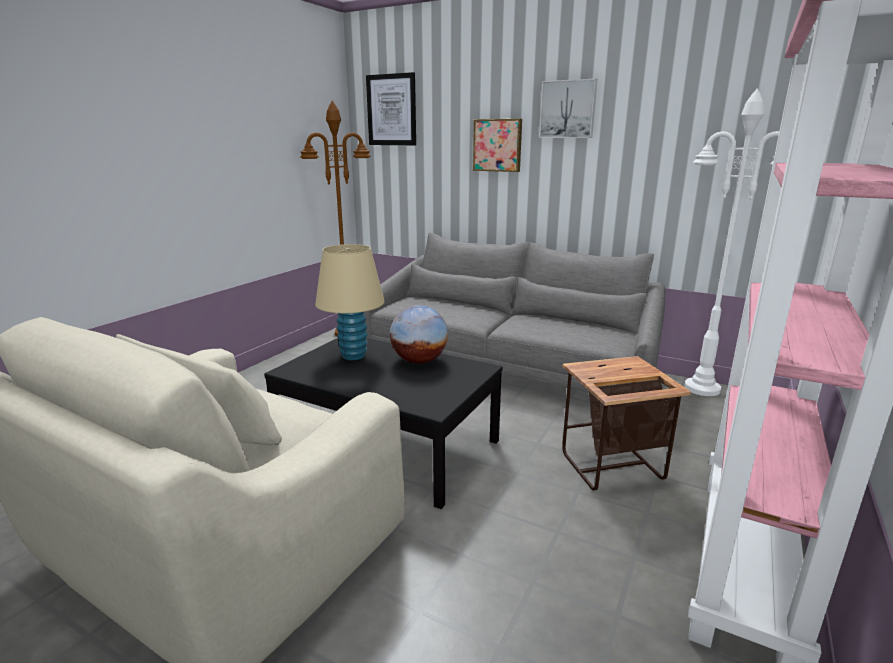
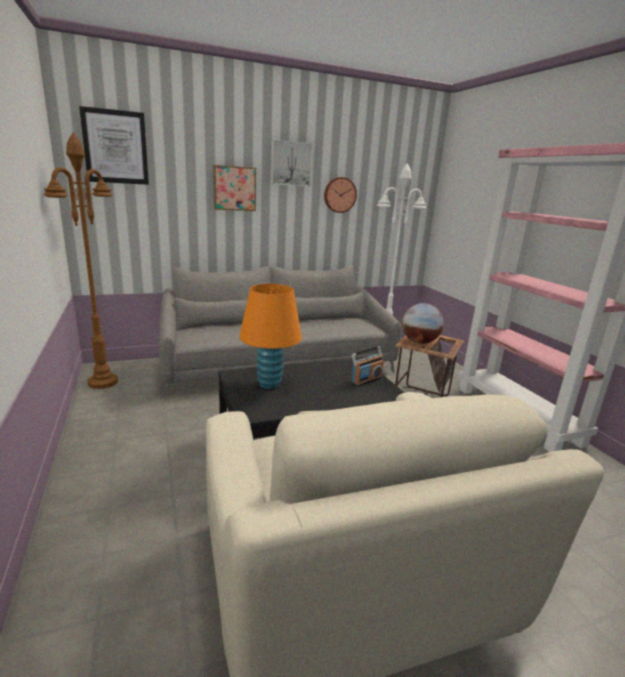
camera: 50 degrees left, 0 degrees up
beige table lamp [315,244,385,360] -> orange table lamp [239,284,302,389]
globe [390,305,448,364] -> globe moved to [402,303,444,344]
none -> wall clock [324,177,357,213]
none -> radio [351,346,383,387]

